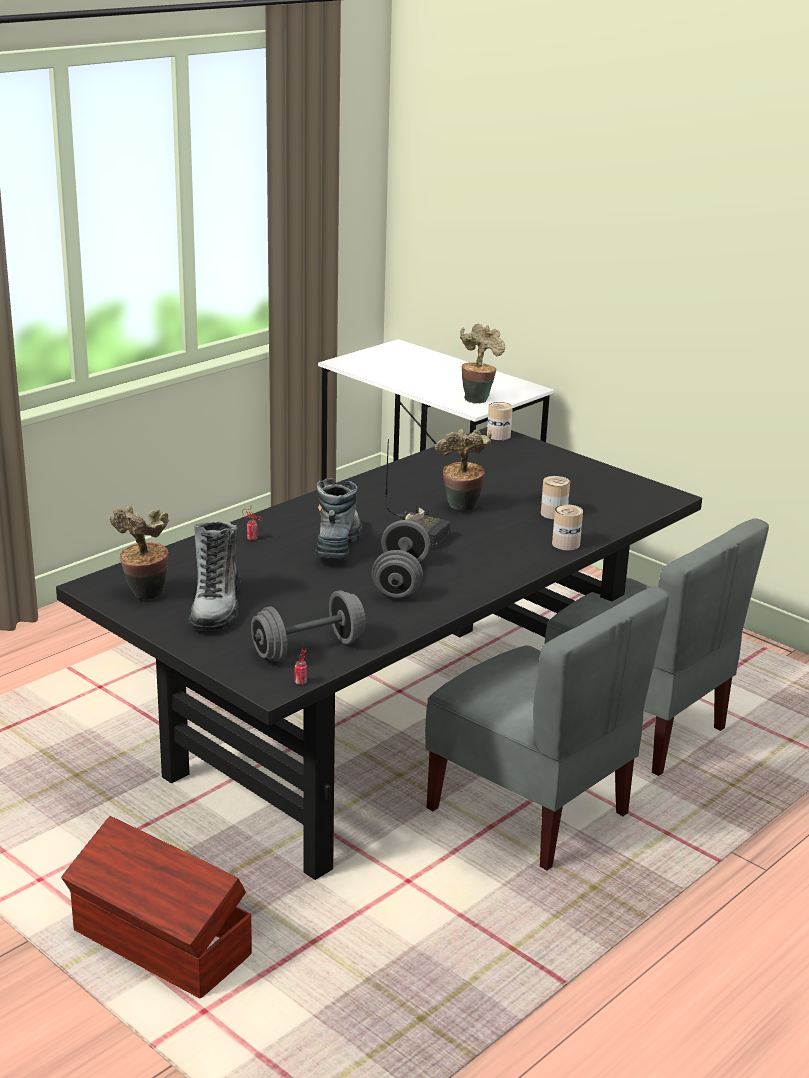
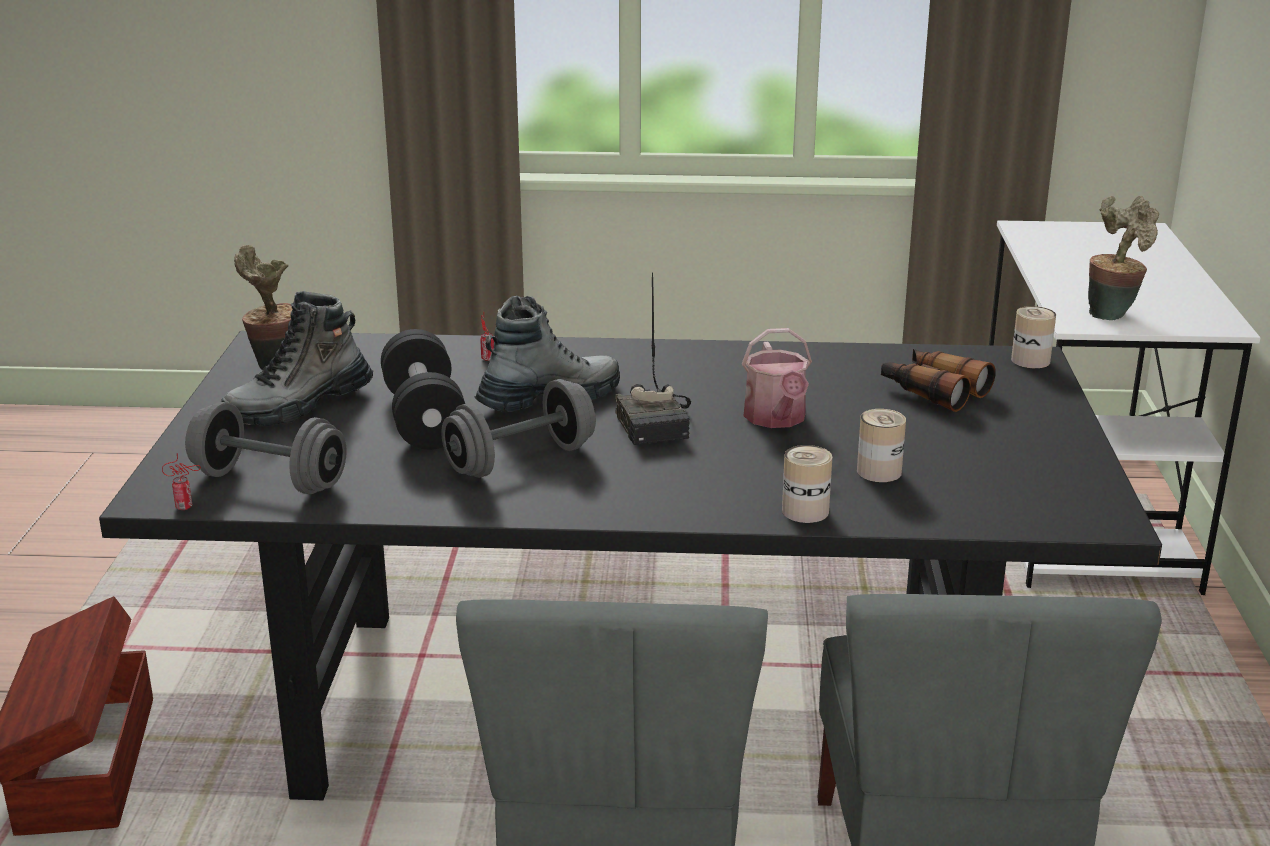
camera: 50 degrees right, 0 degrees up
potted plant [435,429,492,511] -> watering can [742,328,812,428]
none -> black dumbbell [381,329,465,450]
none -> binoculars [881,349,996,412]

